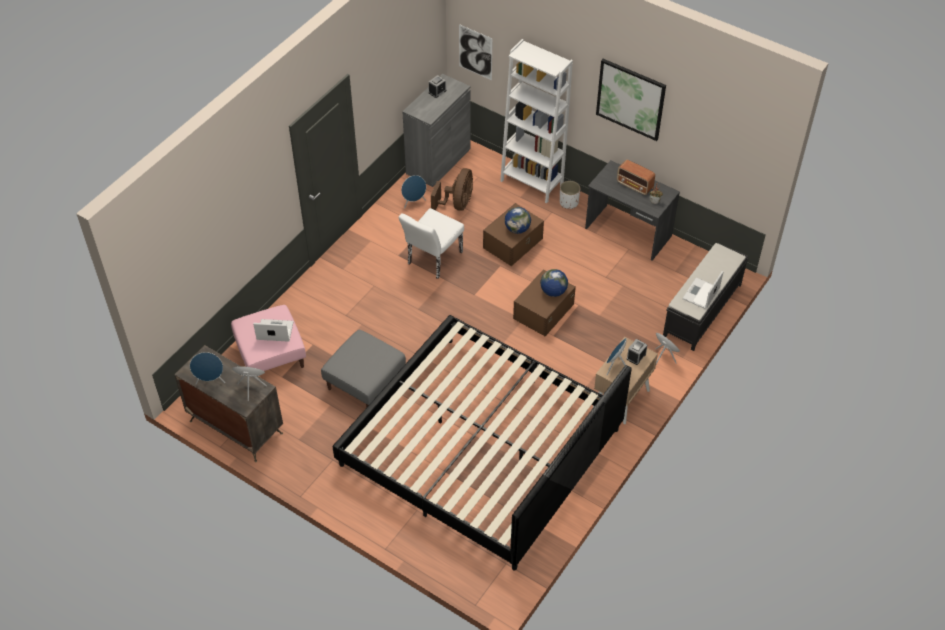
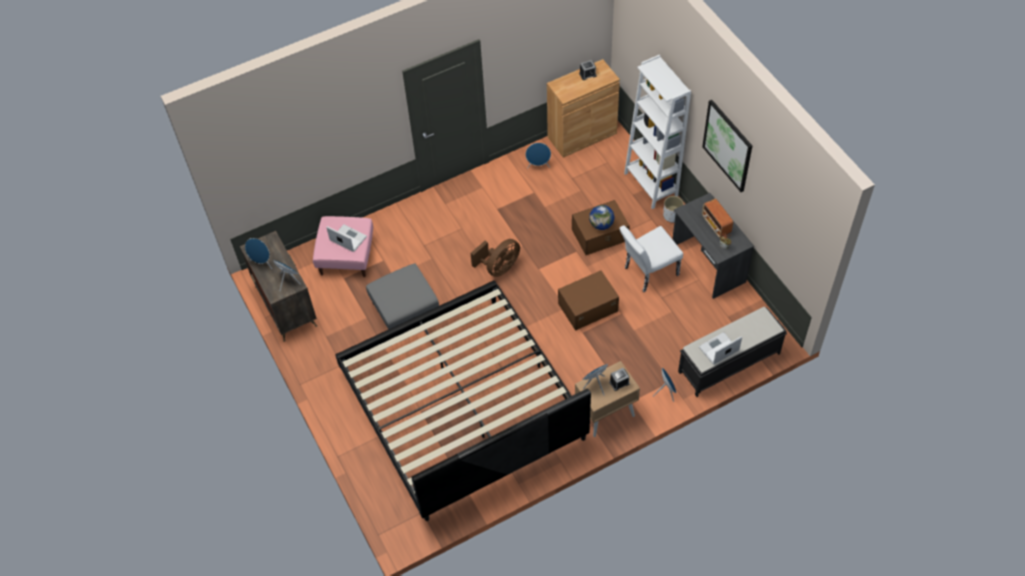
camera: 30 degrees right, 5 degrees up
white chair [399,208,464,279] -> white chair moved to [619,225,683,292]
grey cabinet [403,74,471,187] -> brown cabinet [547,59,620,158]
brown fan [431,168,473,211] -> brown fan moved to [471,239,520,277]
picture [459,24,493,80] -> none
globe [540,269,568,297] -> none

